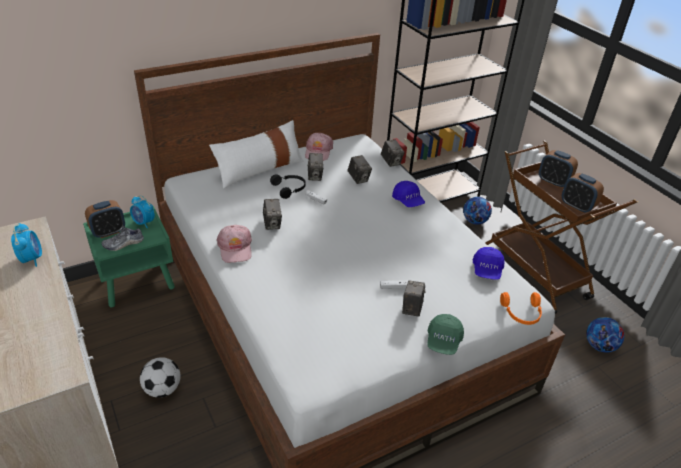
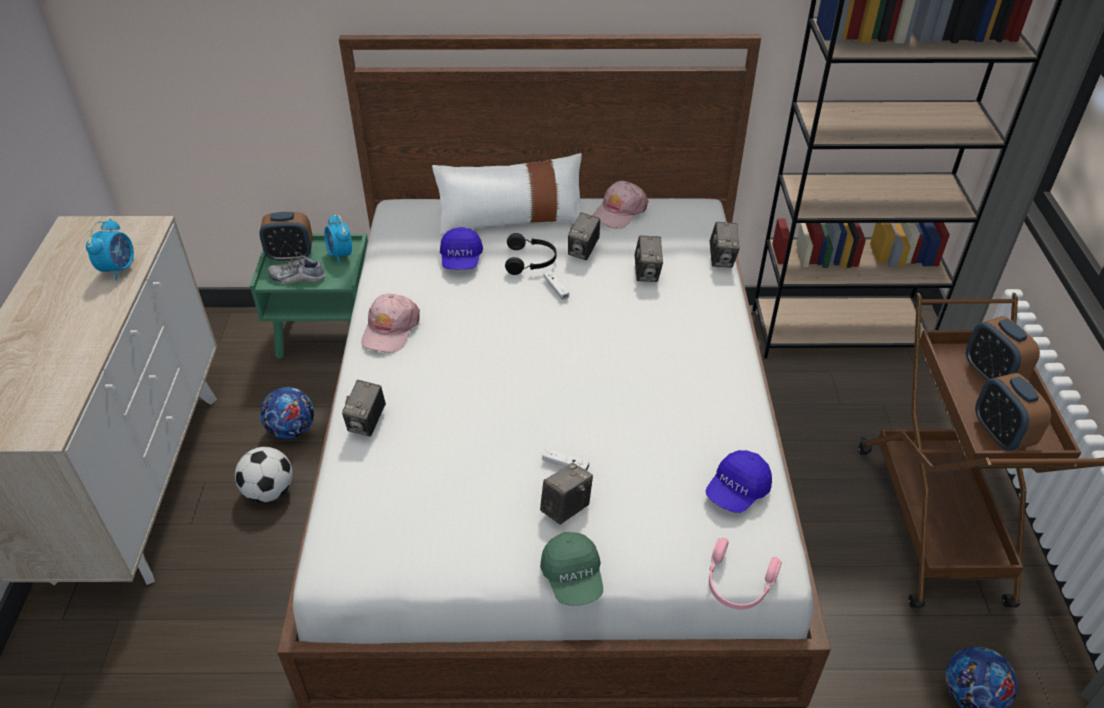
camera: 30 degrees right, 5 degrees up
camera [263,199,282,230] -> camera moved to [342,380,386,437]
blue cap [392,181,425,207] -> blue cap moved to [440,227,483,269]
green cap [427,314,464,355] -> green cap turned 60 degrees counterclockwise [540,532,603,606]
football [463,197,492,224] -> football moved to [260,387,314,439]
orange headphones [500,292,542,325] -> pink headphones [709,538,782,610]

